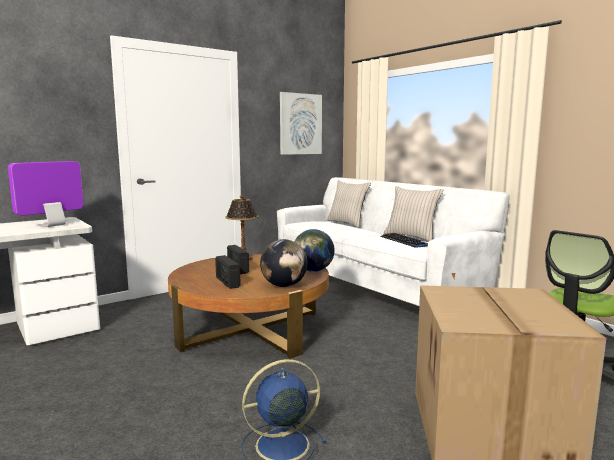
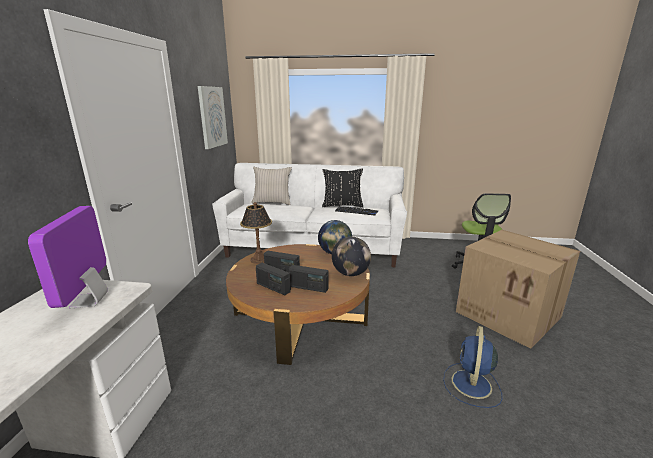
camera: 45 degrees left, 10 degrees up
beige pillow [384,186,444,241] -> black pillow [322,168,363,208]
none -> radio [256,263,291,295]

